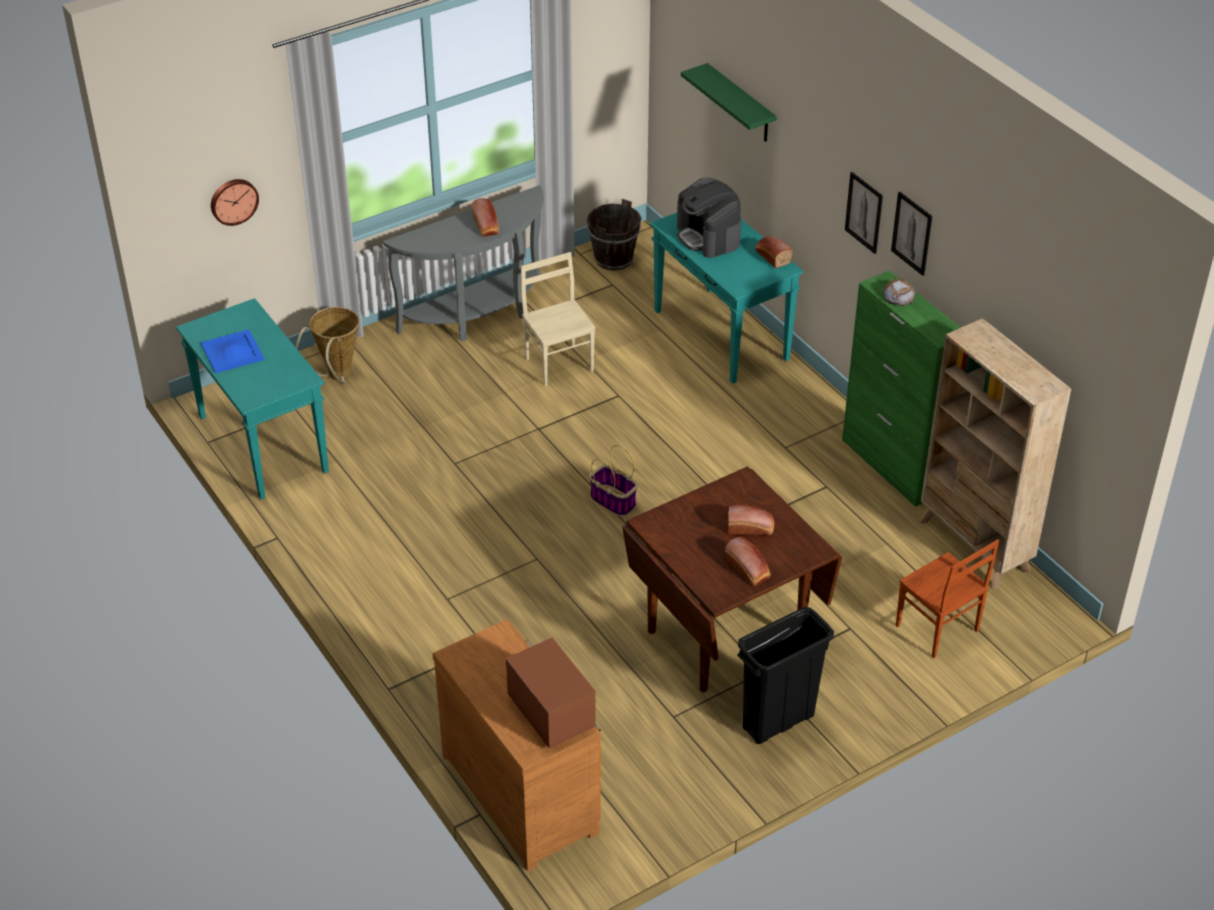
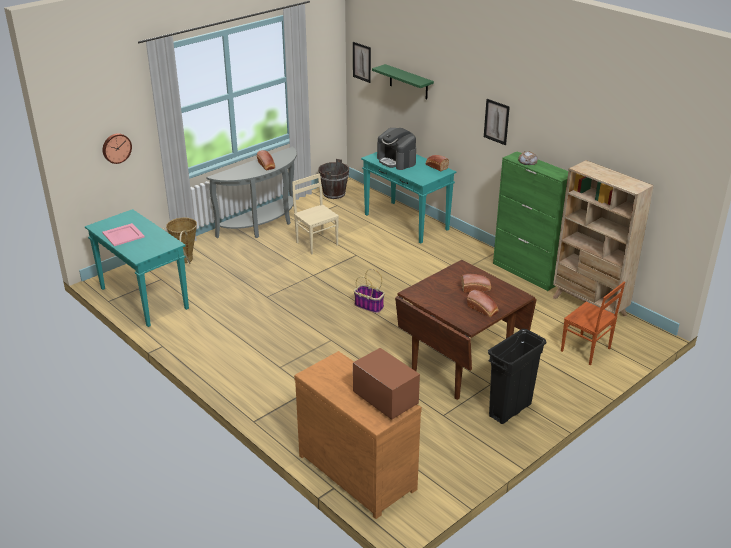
camera: 10 degrees left, 10 degrees down
blue tray [201,329,264,373] -> pink tray [102,223,145,246]
picture [891,192,932,276] -> picture moved to [353,42,371,83]

